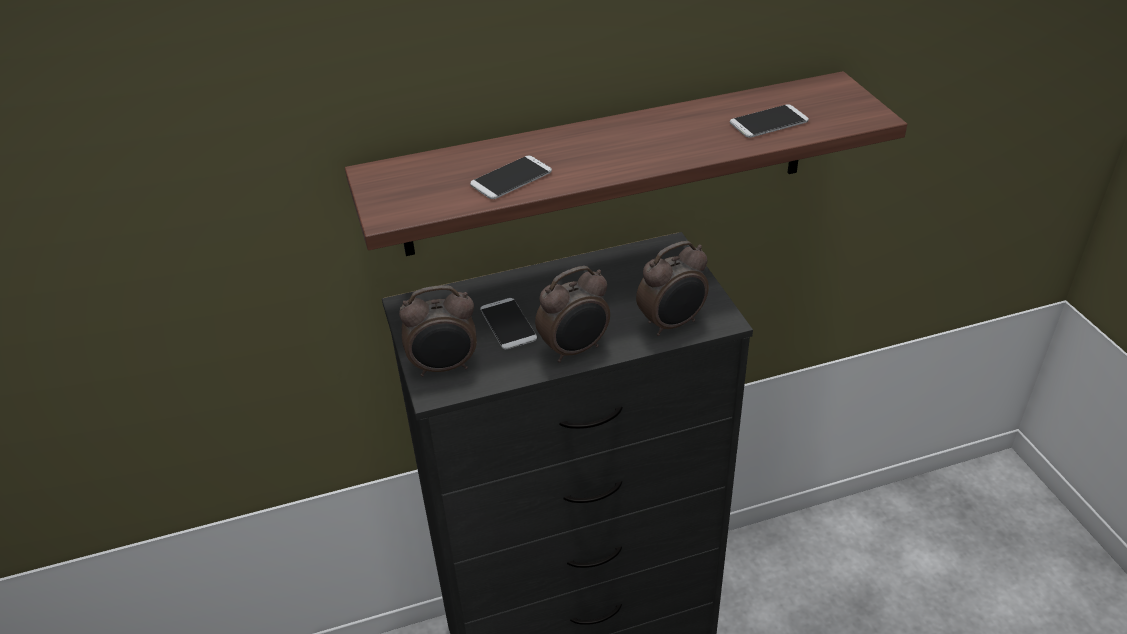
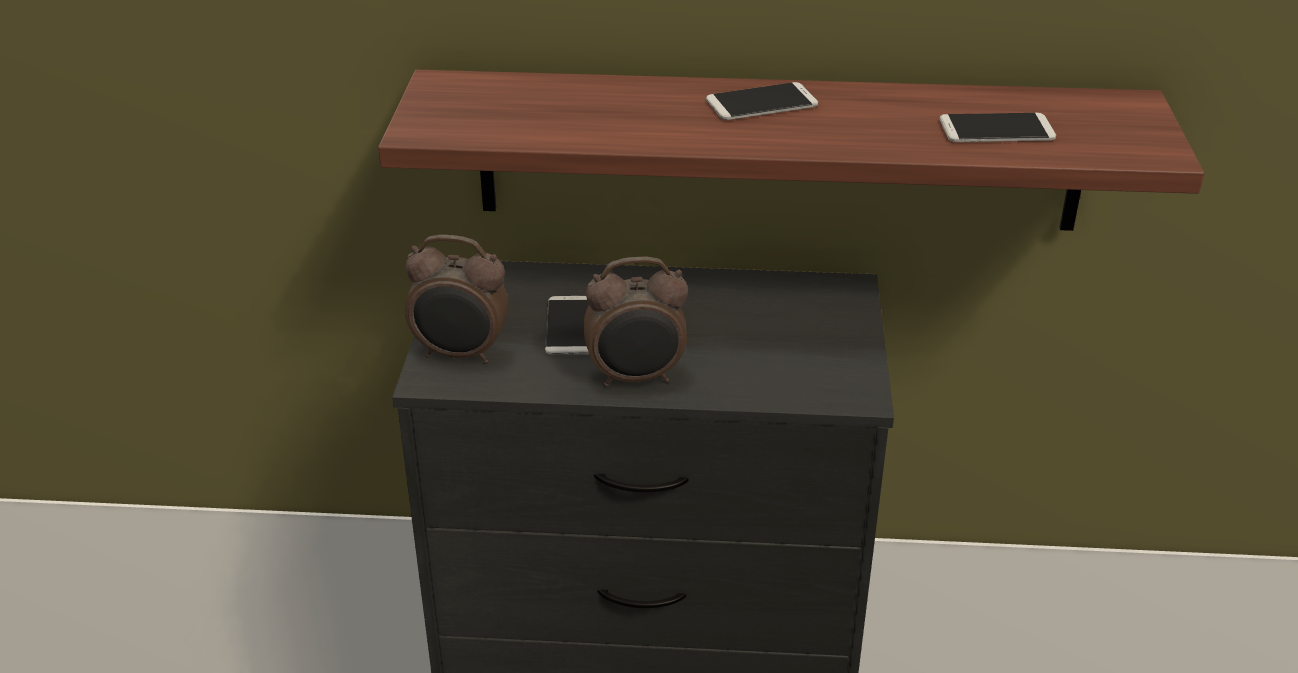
camera: 20 degrees right, 5 degrees down
phone [470,156,552,199] -> phone moved to [706,82,818,120]
alarm clock [636,241,709,336] -> none

